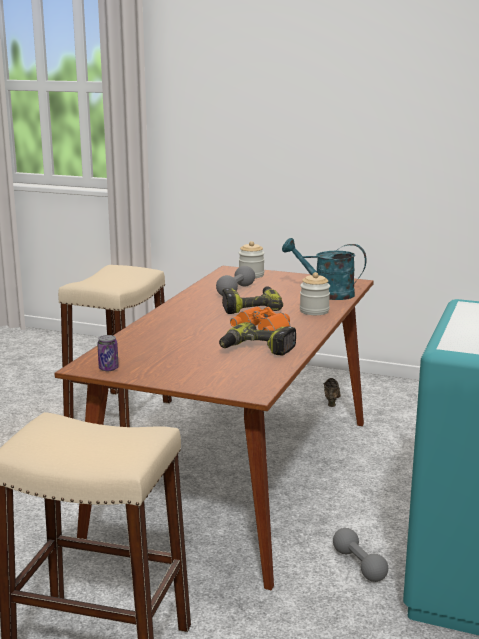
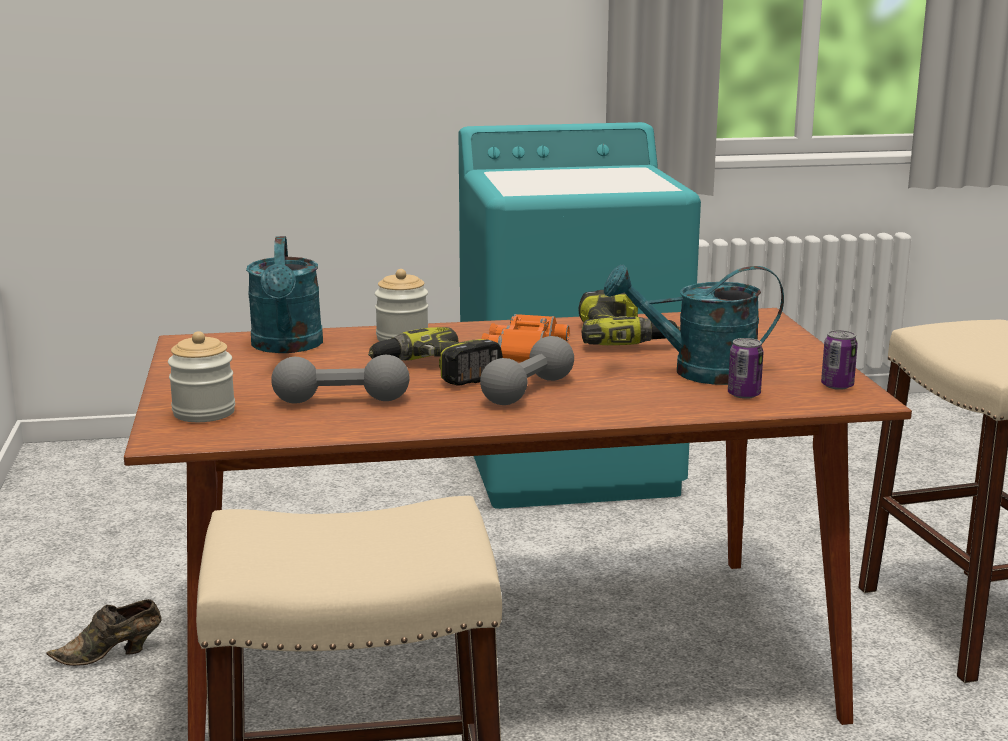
camera: 120 degrees left, 0 degrees up
grey dumbbell [333,528,388,582] -> grey dumbbell moved to [480,336,574,405]
none -> turquoise watering can [604,264,784,385]
none -> can [728,338,764,399]

